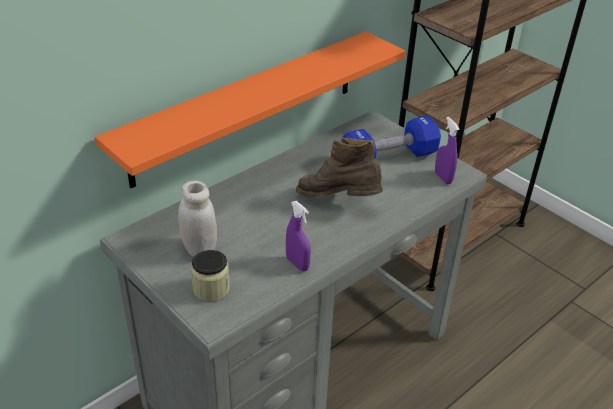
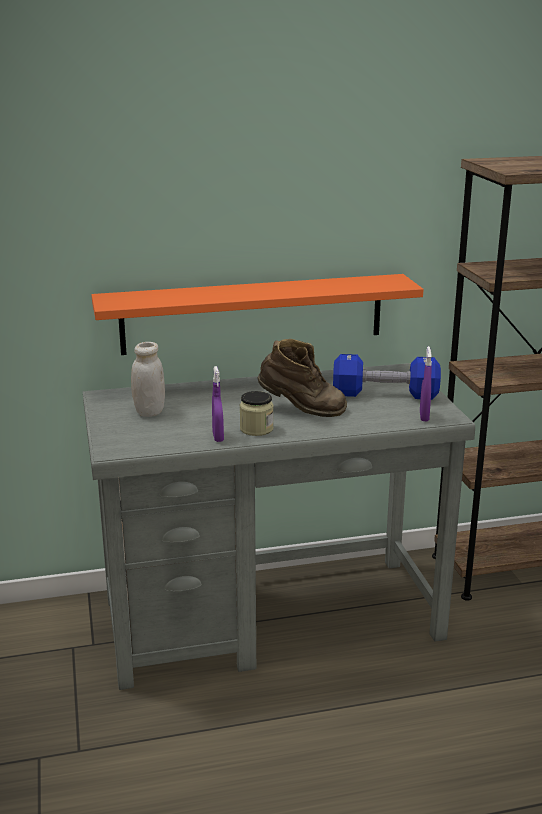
camera: 30 degrees right, 15 degrees down
jar [191,250,230,302] -> jar moved to [240,391,273,436]
brown boot [296,137,383,198] -> brown boot turned 135 degrees clockwise [258,339,347,417]

